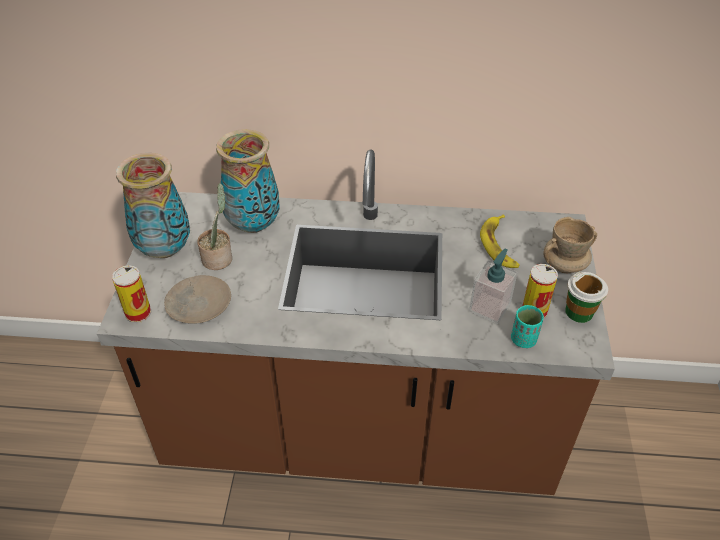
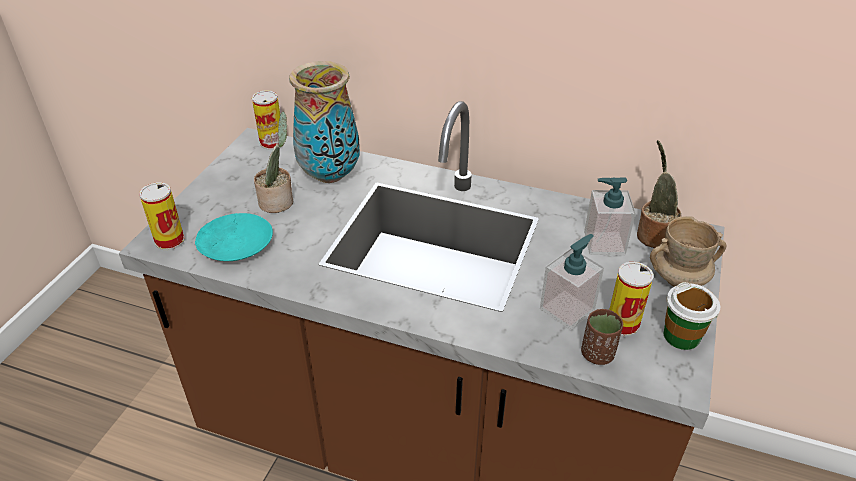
camera: 15 degrees right, 5 degrees down
vase [116,153,190,258] -> none
beige plate [164,275,231,324] -> turquoise plate [195,213,273,261]
banana [480,215,520,268] -> soap dispenser [584,177,636,255]
turquoise cup [511,305,544,348] -> brown cup [581,309,623,365]
none -> can [252,90,280,150]
none -> potted plant [637,140,681,248]

